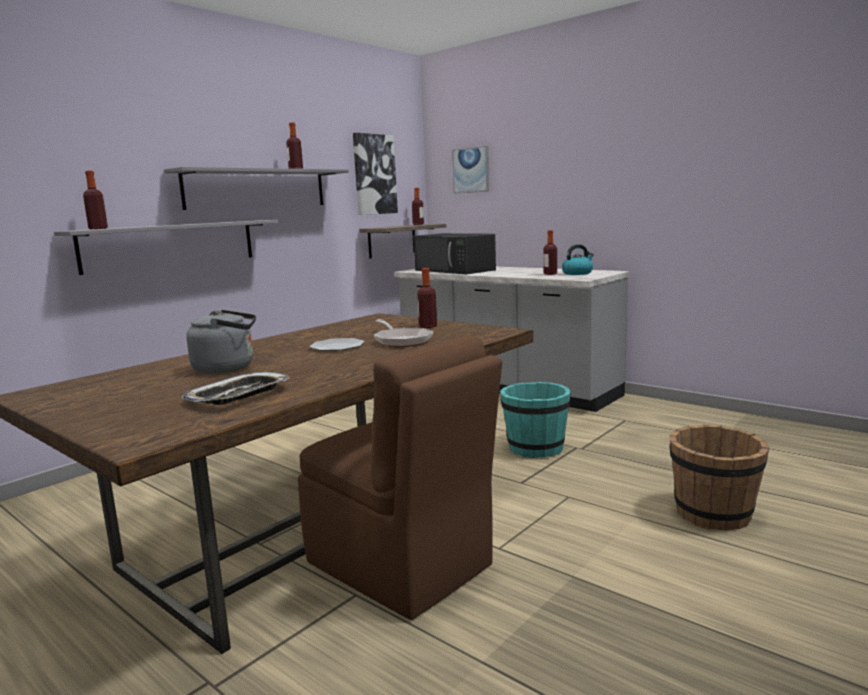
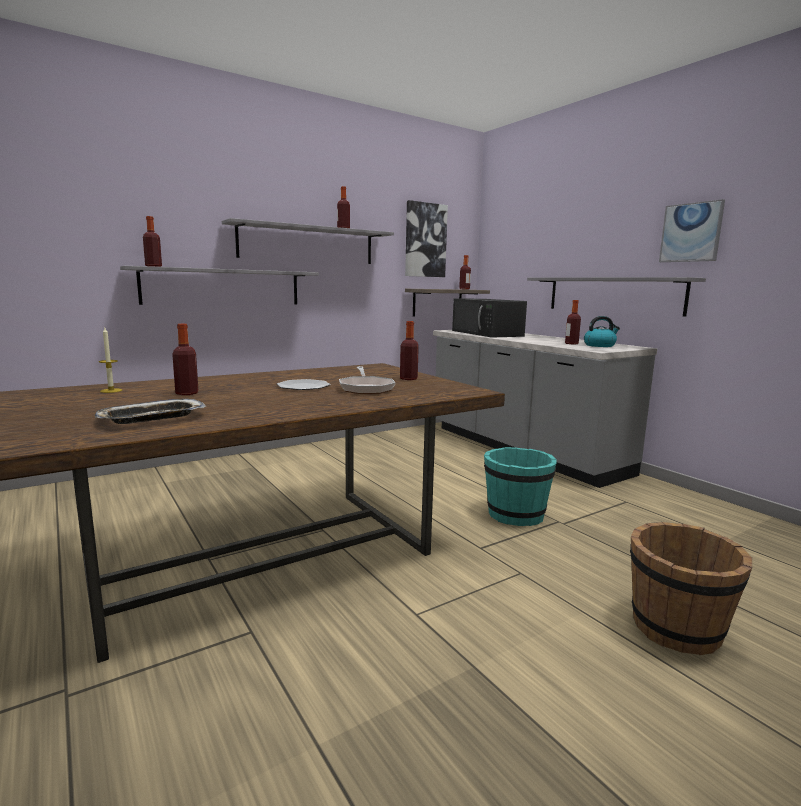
camera: 15 degrees right, 0 degrees up
grey kettle [186,310,256,374] -> bottle [172,324,198,395]
brown chair [298,335,502,620] -> none
picture [452,146,489,194] -> picture moved to [659,199,725,262]
none -> candle [99,328,122,393]
none -> grey shelf [527,277,706,317]

